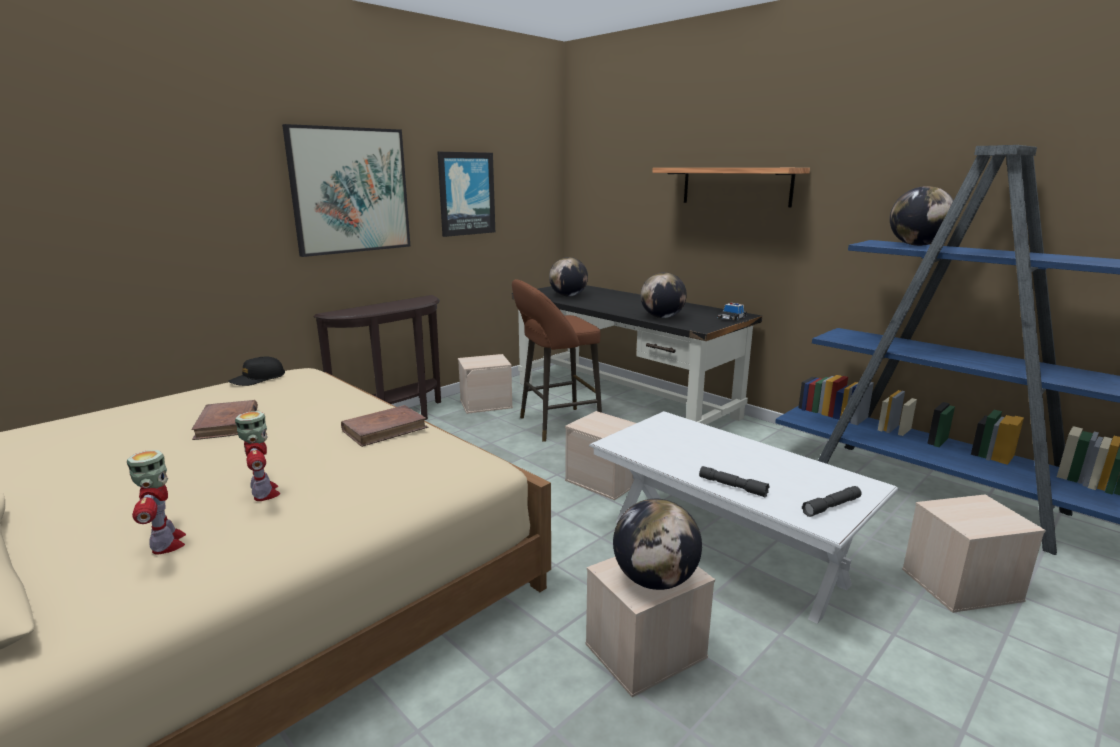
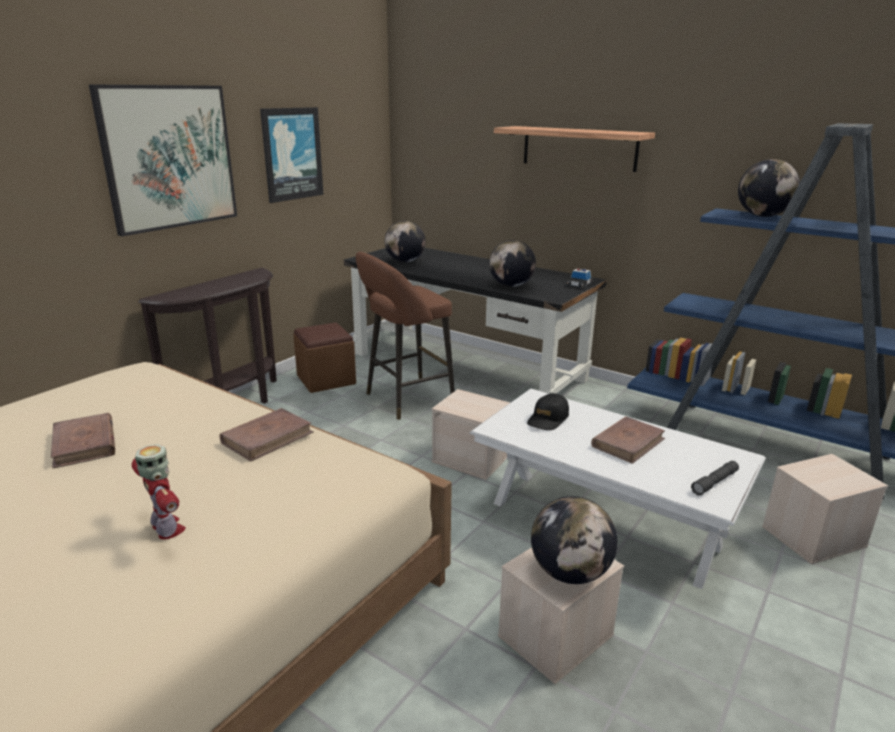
camera: 10 degrees left, 5 degrees up
toy robot [127,450,186,554] -> none
black cap [228,357,285,386] -> black cap moved to [527,393,569,430]
beige storage box [458,354,513,414] -> brown ottoman [293,323,356,393]
grey flashlight [699,466,769,497] -> none
none -> brown book [591,416,665,464]

